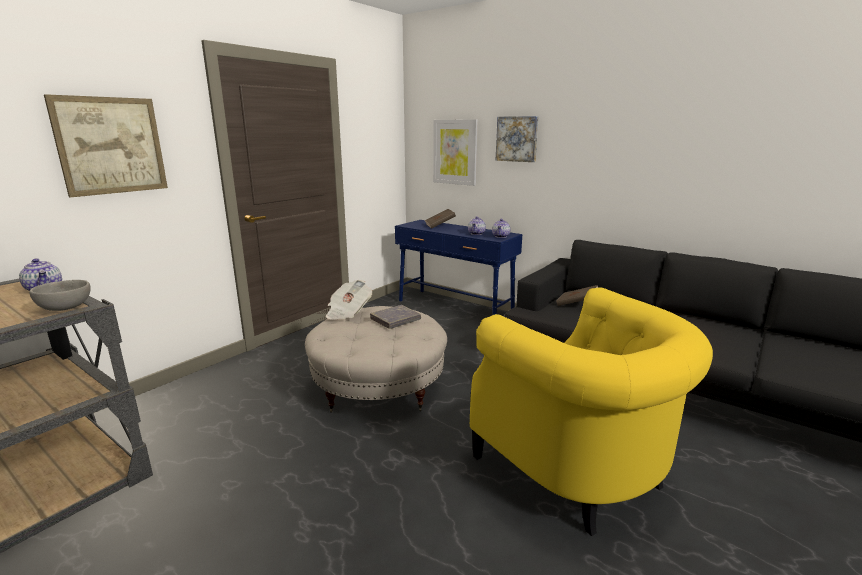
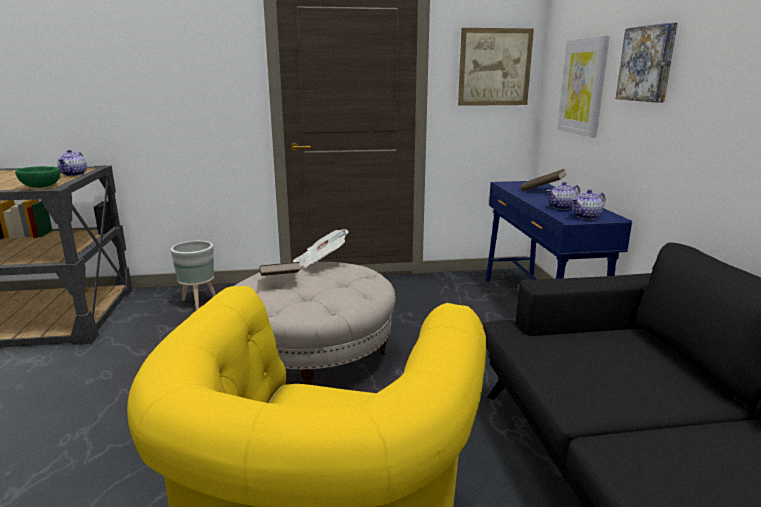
camera: 45 degrees right, 0 degrees up
grey bowl [29,280,91,311] -> green bowl [15,166,61,188]
picture [44,94,168,197] -> picture moved to [458,28,534,106]
grey book [370,305,421,329] -> none
brown book [556,285,598,306] -> brown book moved to [259,262,301,276]
none -> grey planter [171,241,216,310]

